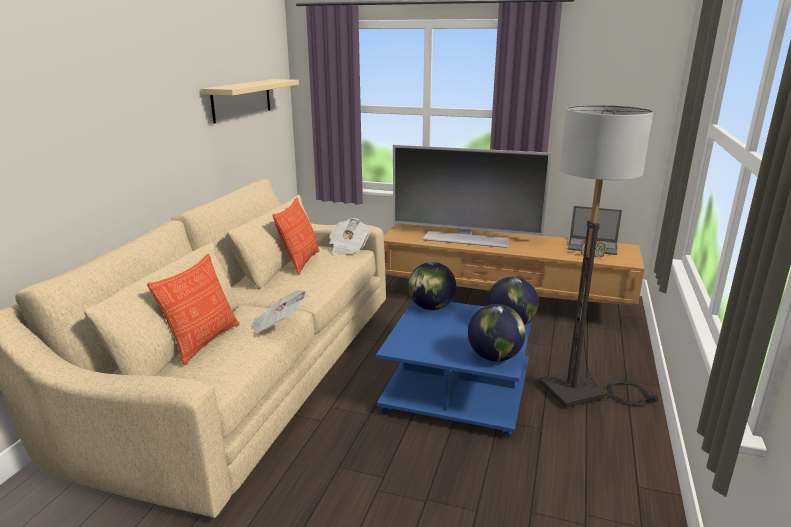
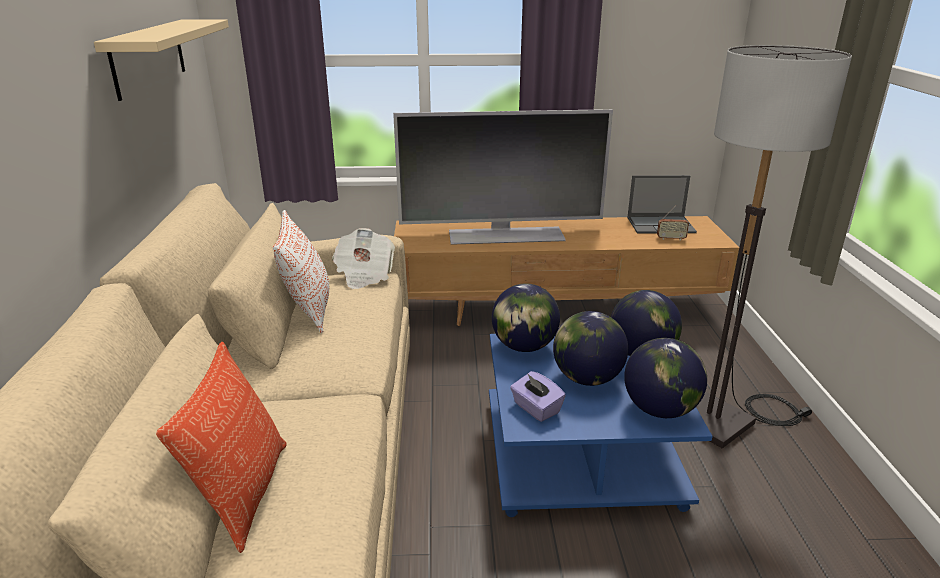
camera: 20 degrees left, 5 degrees up
newspaper [249,290,307,334] -> none
orange pillow [272,197,320,275] -> white pillow [273,210,329,333]
none -> purple tissue box [510,371,566,422]
none -> globe [553,311,628,386]

